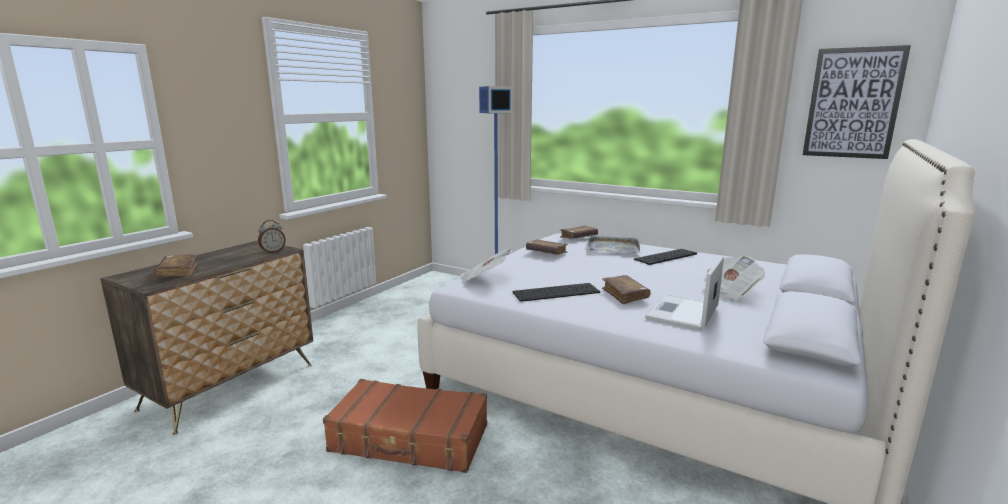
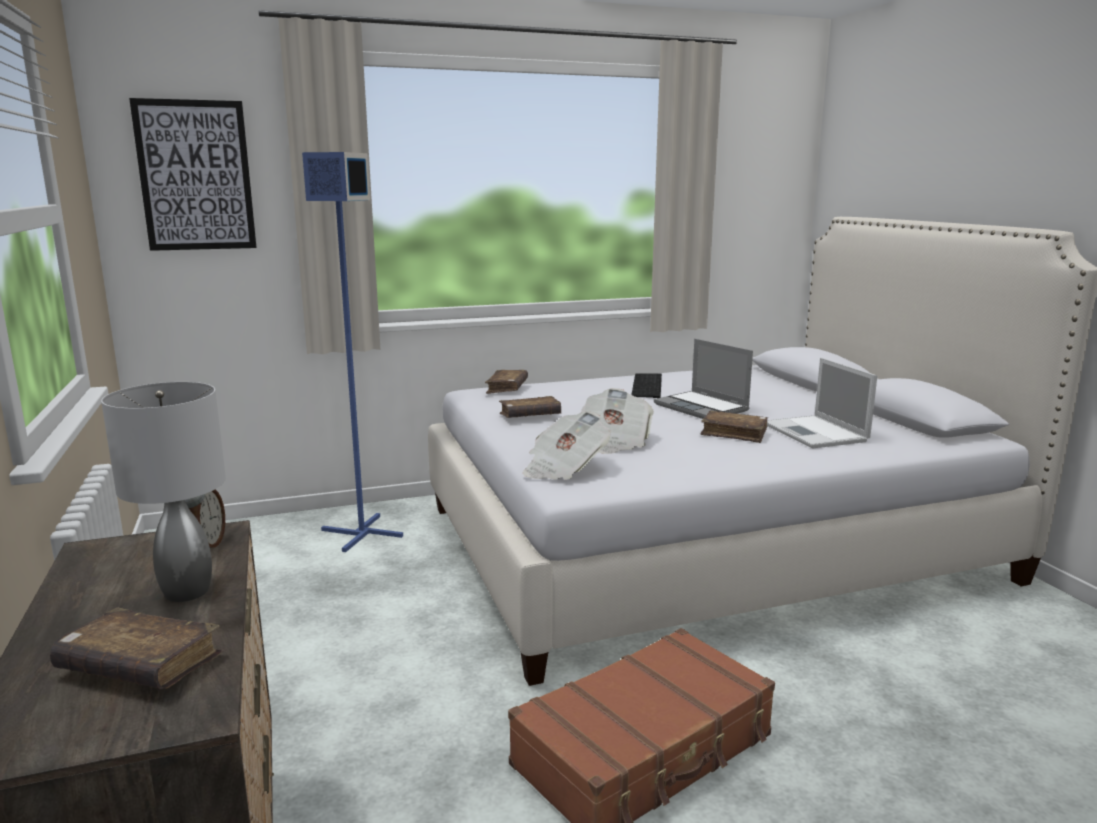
camera: 50 degrees left, 0 degrees up
keyboard [513,283,600,302] -> none
grey tray [587,235,640,253] -> none
newspaper [702,256,765,300] -> newspaper moved to [581,388,654,454]
picture [803,45,911,159] -> picture moved to [129,98,257,251]
none -> grey table lamp [101,382,226,602]
none -> laptop [654,339,753,419]

